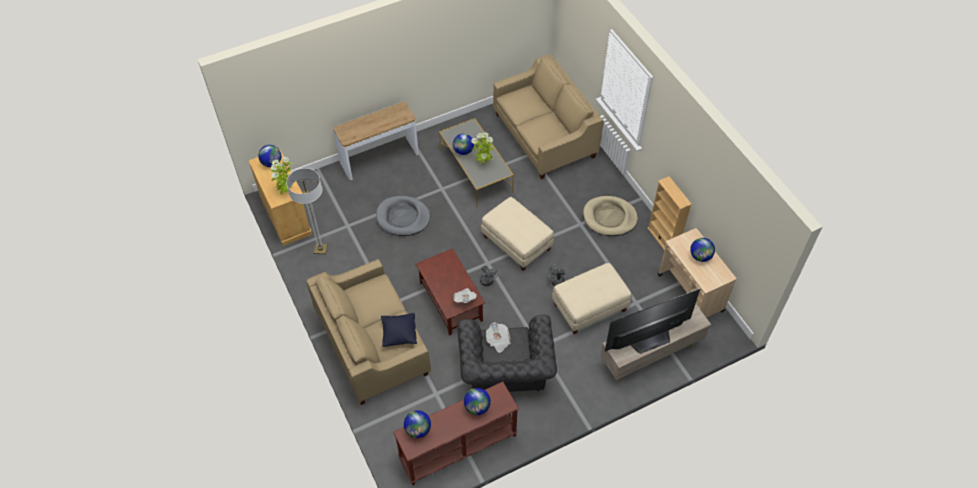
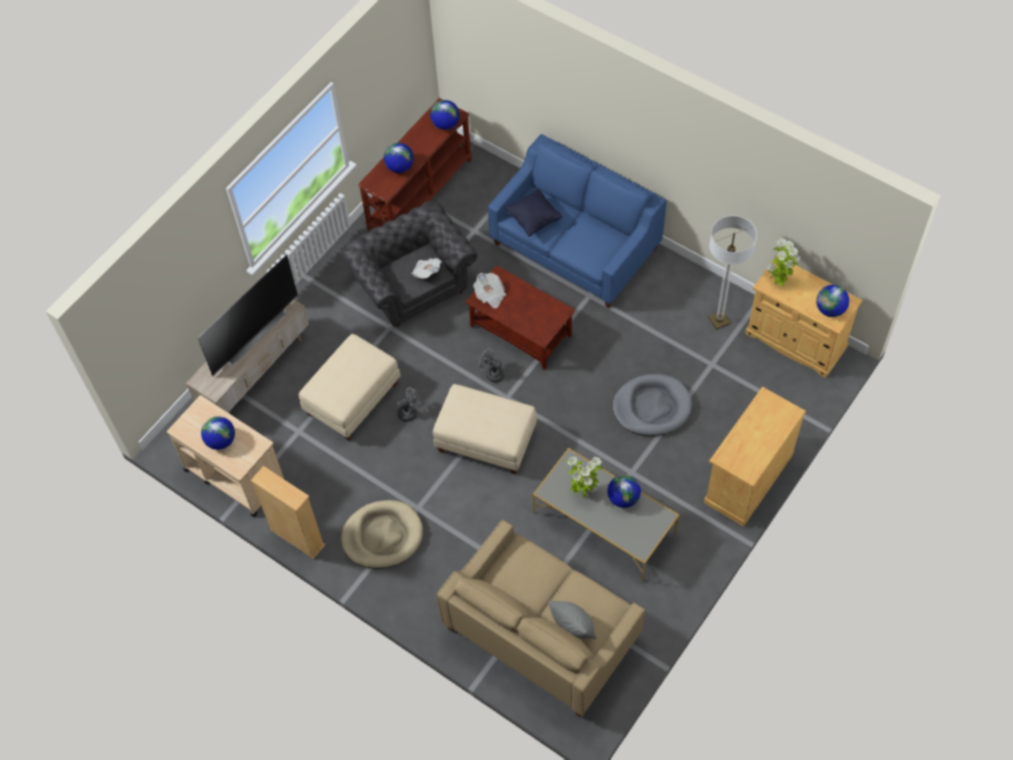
camera: 155 degrees right, 5 degrees up
beige sofa [306,259,431,405] -> blue sofa [488,134,667,308]
console table [333,101,419,180] -> beige cabinet [704,387,806,527]
none -> grey pillow [548,600,597,639]

